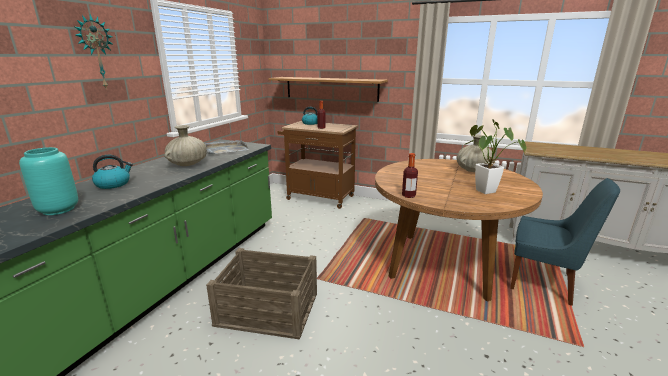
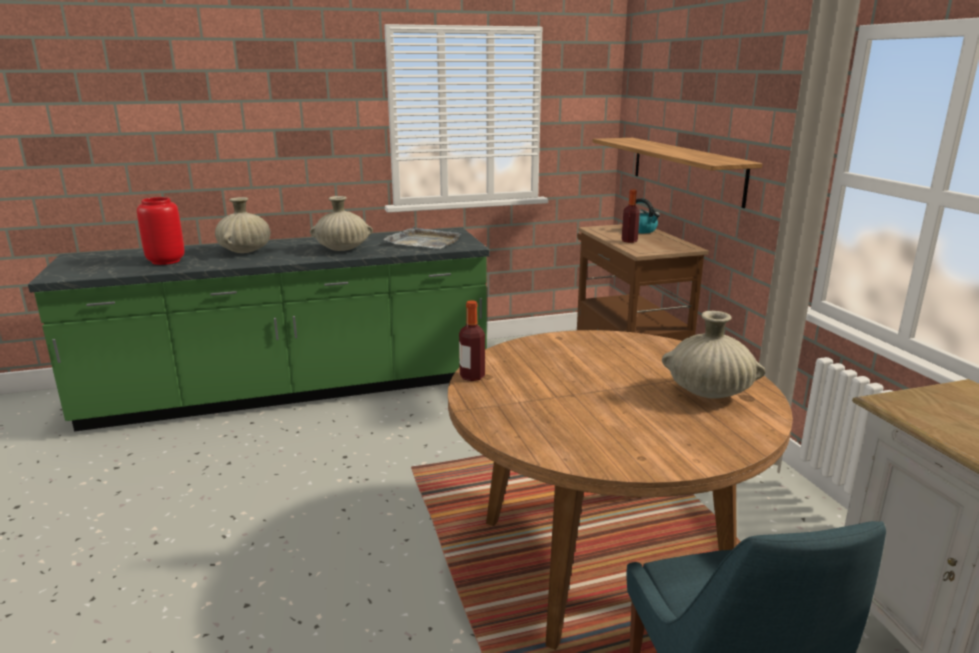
camera: 50 degrees right, 0 degrees up
turquoise vase [19,147,78,215] -> red vase [137,197,185,265]
wall clock [74,14,113,90] -> none
kettle [92,155,133,189] -> beige vase [215,197,271,253]
crate [206,248,317,340] -> none
potted plant [464,119,526,194] -> none

